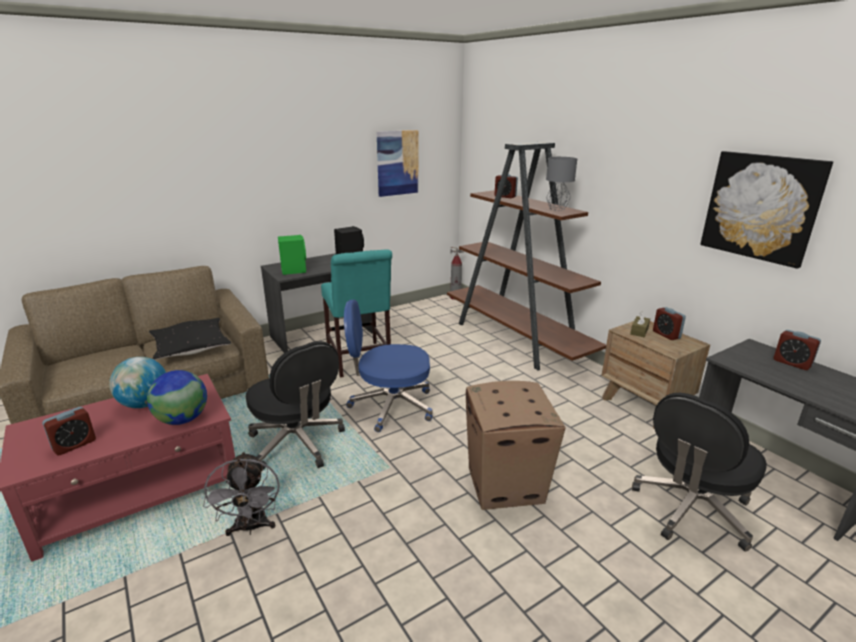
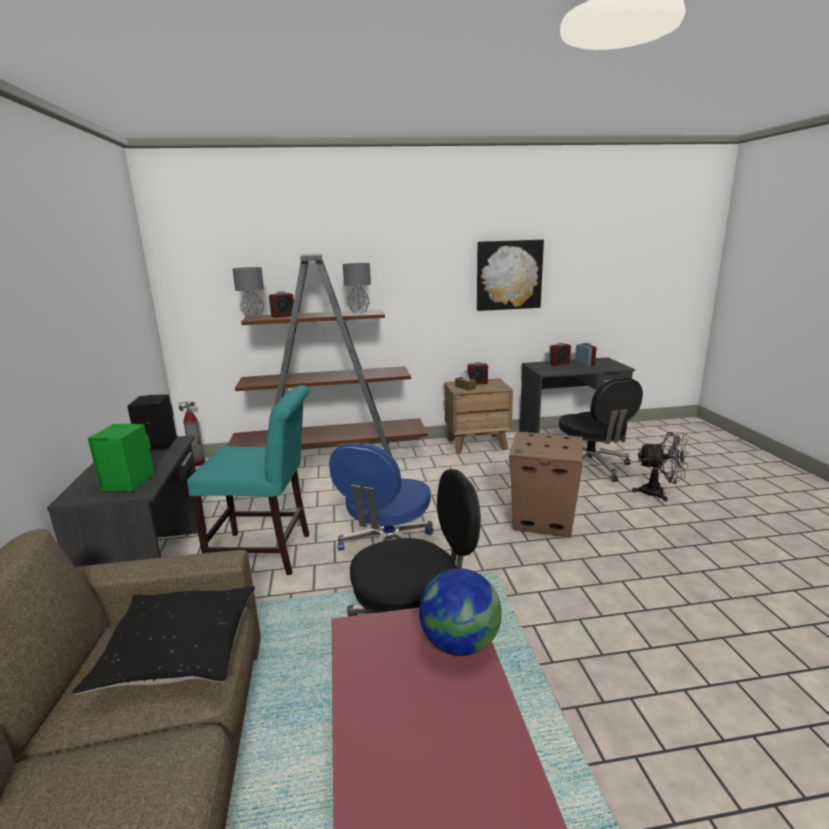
camera: 65 degrees left, 5 degrees down
alarm clock [42,407,96,455] -> alarm clock moved to [575,343,596,367]
globe [109,357,166,408] -> none
grey fan [203,452,280,536] -> grey fan moved to [632,432,689,501]
picture [377,130,419,197] -> none
none -> grey table lamp [233,267,264,319]

